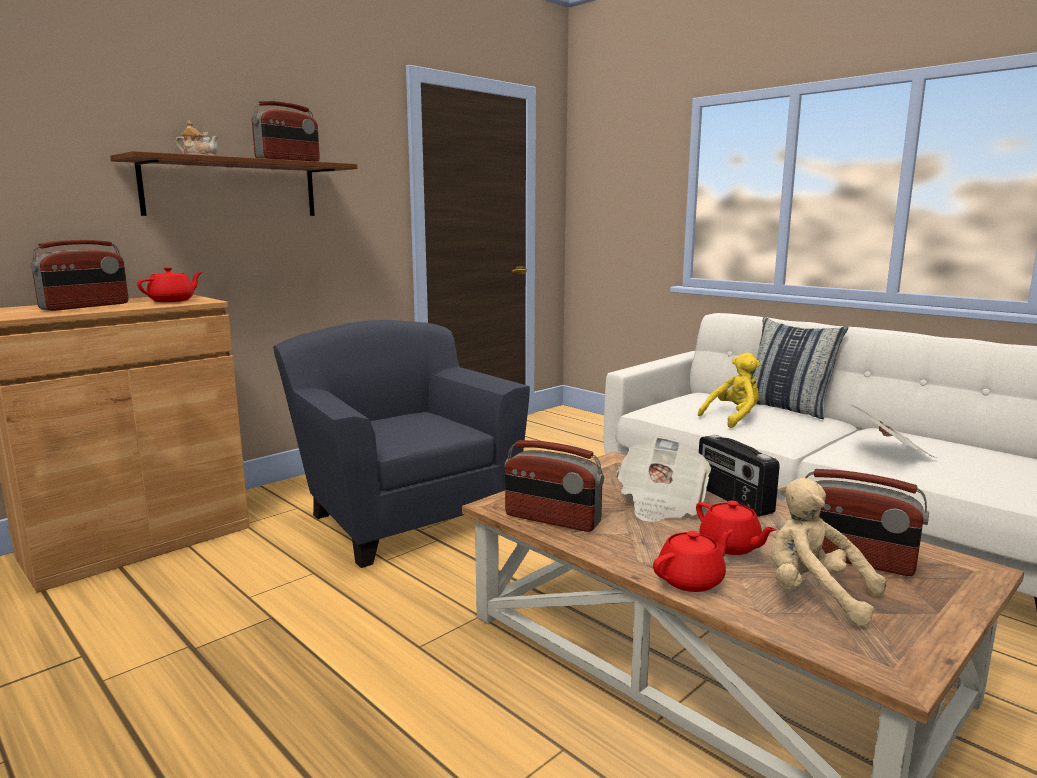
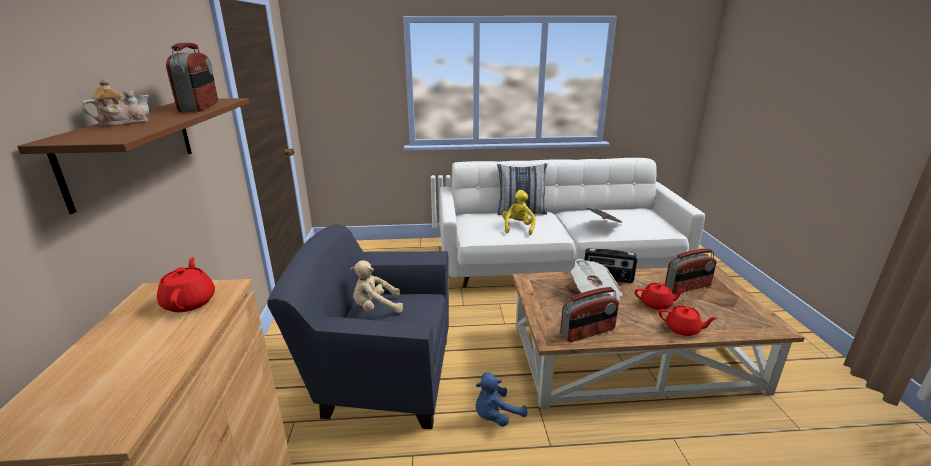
camera: 50 degrees left, 10 degrees up
radio [30,240,128,311] -> none
red teapot [653,529,733,592] -> red teapot turned 105 degrees clockwise [659,306,718,336]
beige plush toy [770,478,886,626] -> beige plush toy moved to [351,260,403,313]
none -> blue plush toy [476,372,528,427]

